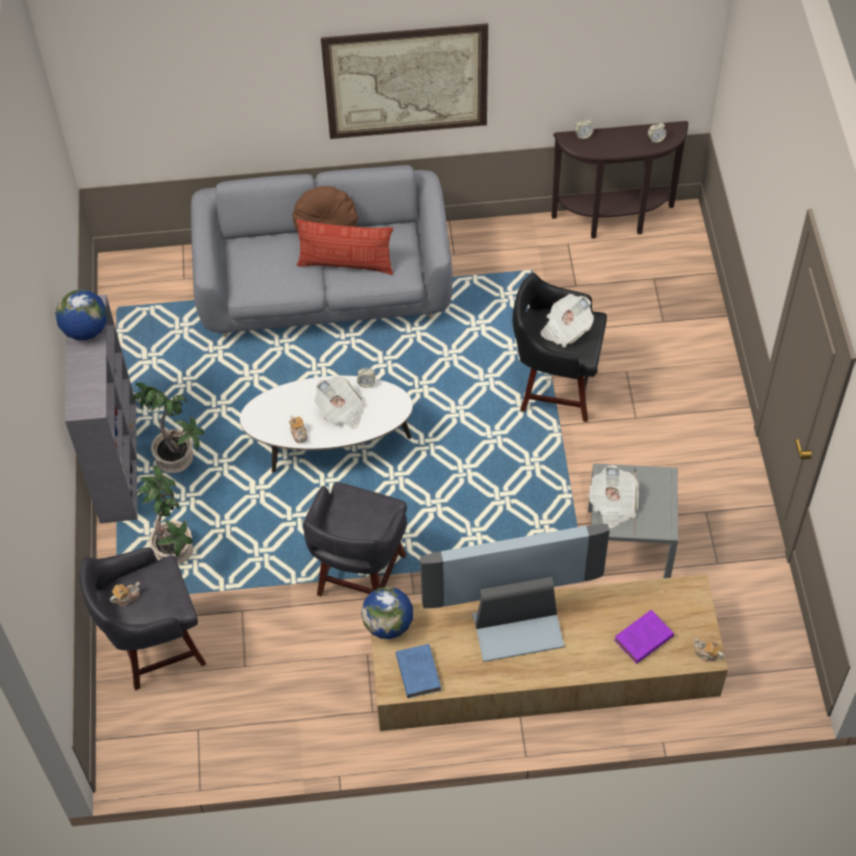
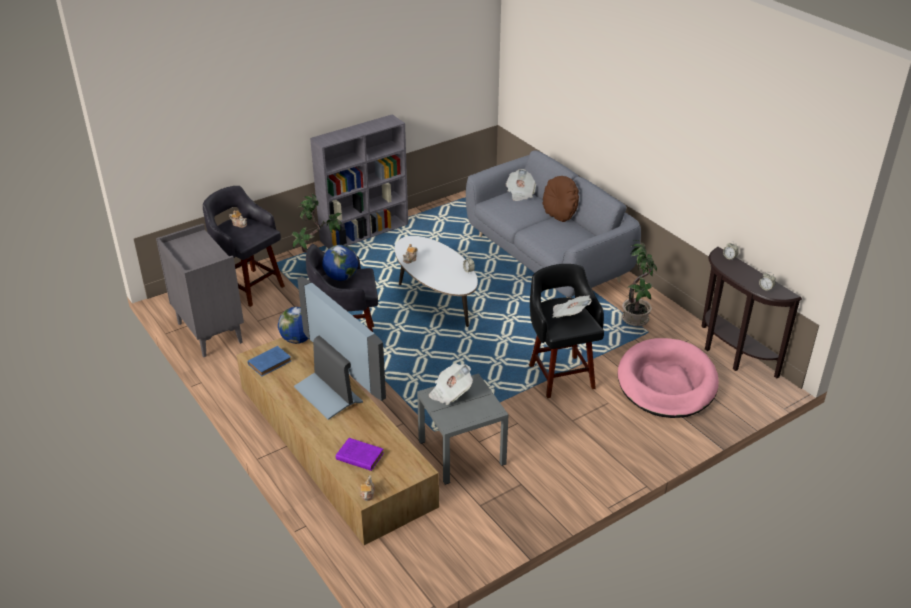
camera: 60 degrees right, 20 degrees down
globe [55,289,107,340] -> globe moved to [322,245,358,281]
potted plant [131,382,204,473] -> potted plant moved to [622,240,657,326]
pillow [296,220,394,275] -> none
newspaper [314,376,366,429] -> newspaper moved to [506,169,536,201]
picture [321,23,488,139] -> none
none -> grey cabinet [156,224,244,357]
none -> pink dog bed [618,338,719,418]

